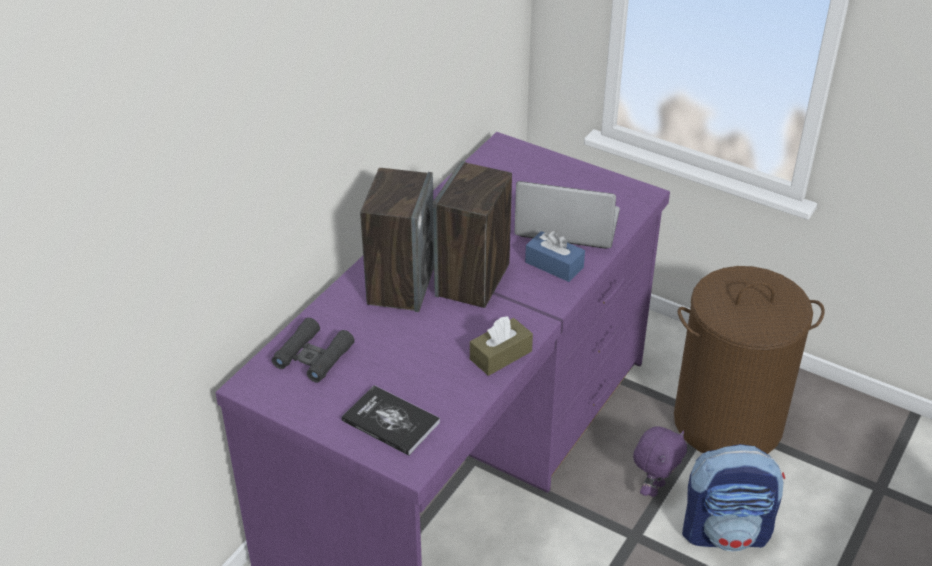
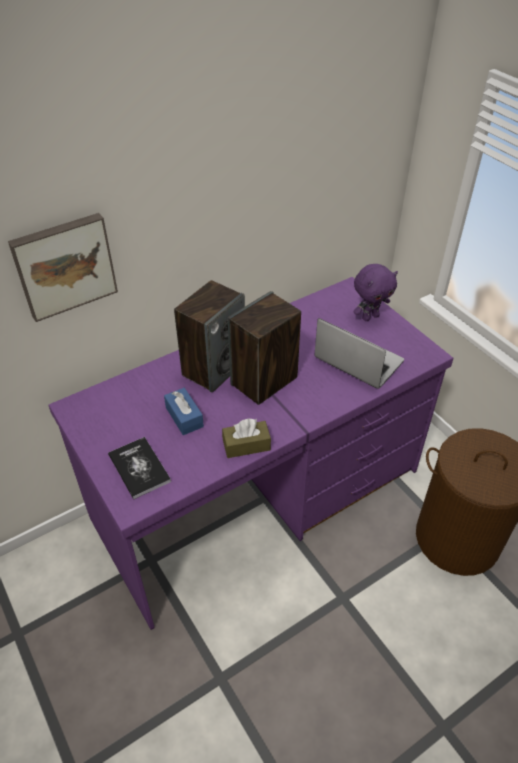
camera: 25 degrees right, 5 degrees up
black binoculars [272,318,355,383] -> none
blue tissue box [525,231,585,282] -> blue tissue box moved to [164,388,204,435]
purple plush toy [633,426,687,497] -> purple plush toy moved to [353,264,398,321]
backpack [682,444,785,551] -> none
none -> picture [8,213,118,322]

